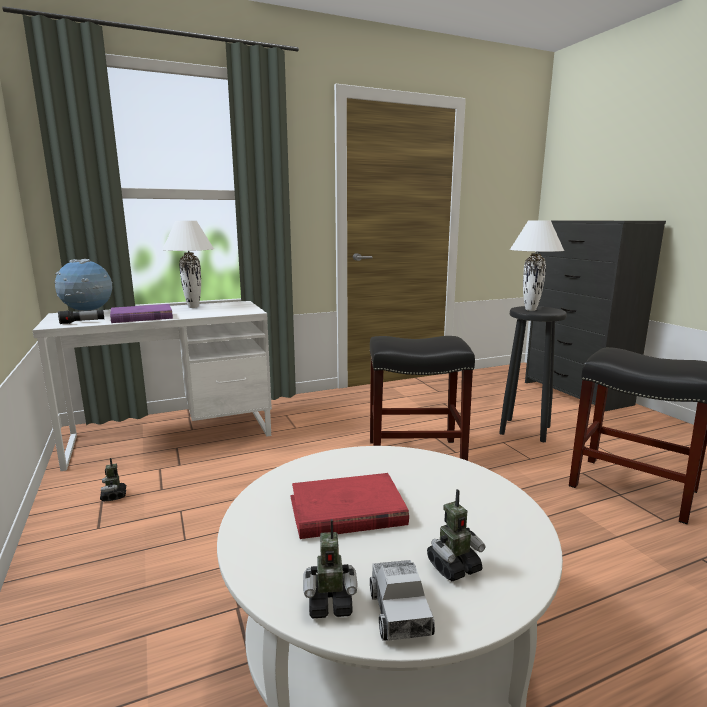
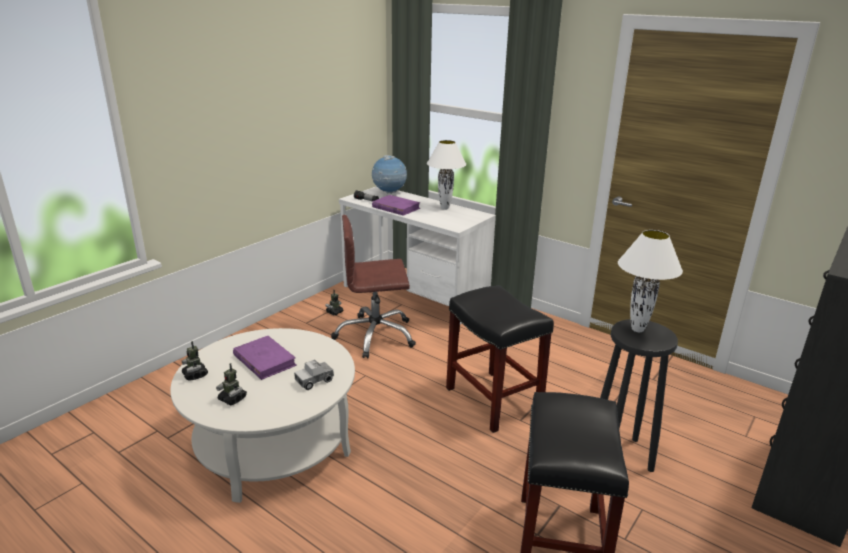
camera: 60 degrees right, 10 degrees up
red book [290,473,409,539] -> purple book [233,336,297,380]
toy truck [370,560,435,641] -> toy truck moved to [294,360,334,390]
none -> brown office chair [331,215,416,358]

